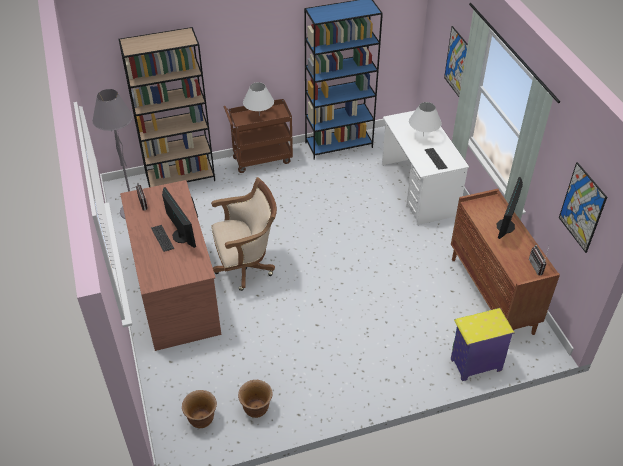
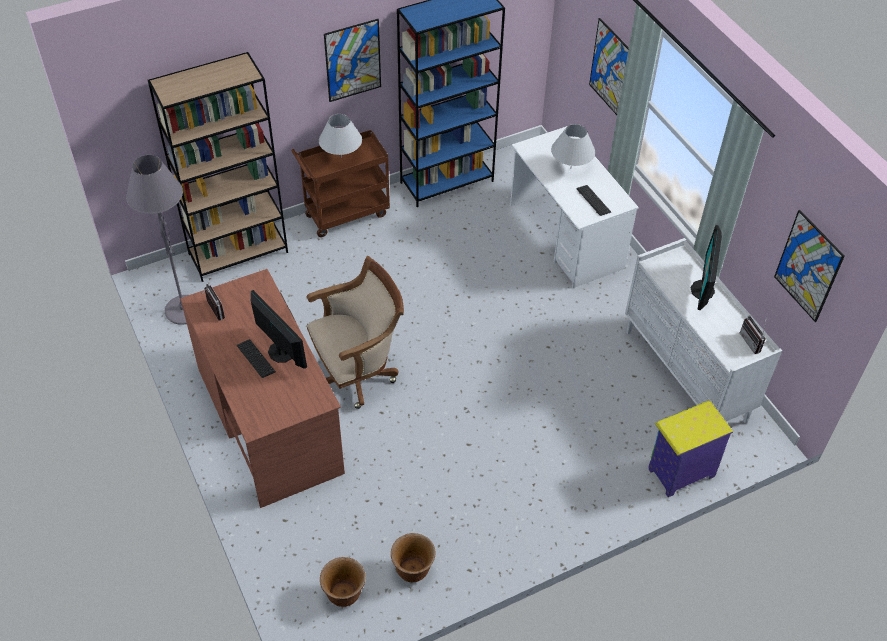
camera: 10 degrees left, 5 degrees up
brown cabinet [451,189,560,335] -> white cabinet [625,238,782,424]
none -> picture [324,19,381,102]

